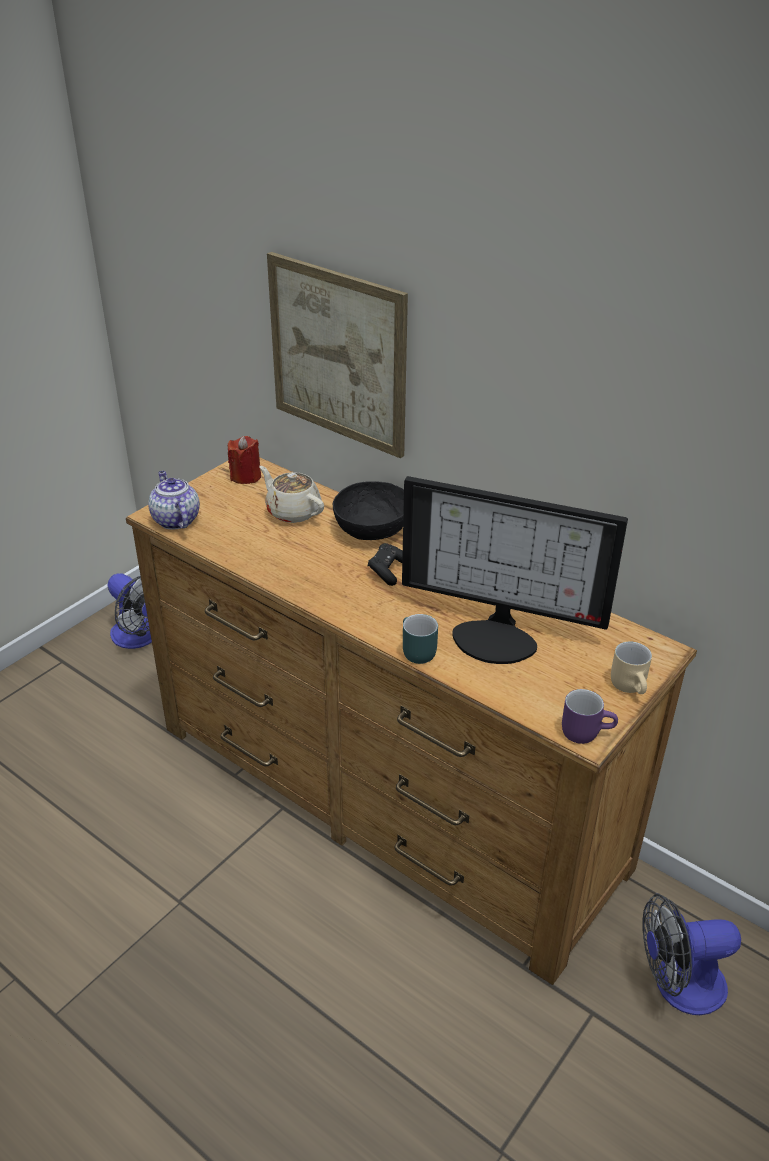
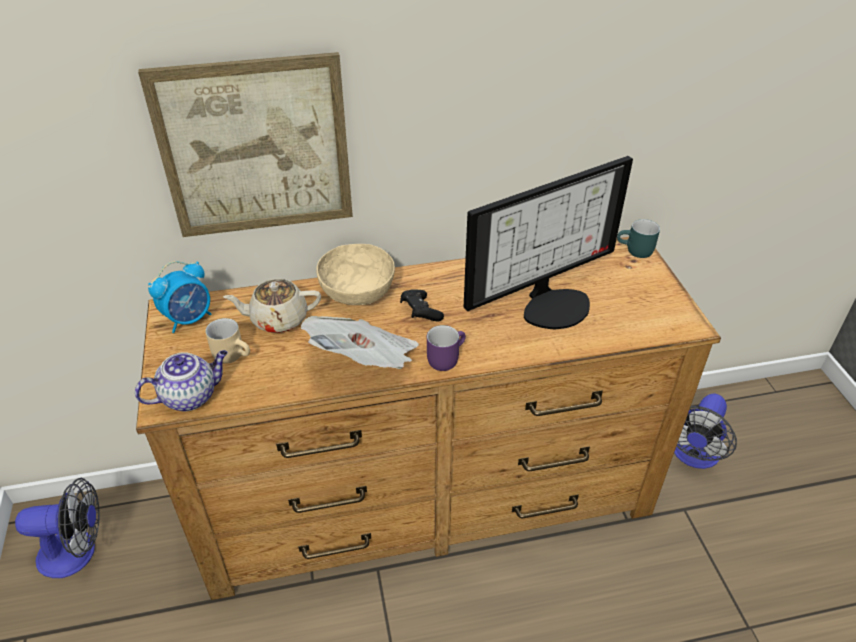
camera: 50 degrees left, 5 degrees up
teapot [148,471,200,530] -> teapot turned 135 degrees clockwise [135,350,228,411]
red candle [228,436,261,484] -> alarm clock [148,261,211,333]
black bowl [333,481,404,540] -> beige bowl [316,244,395,305]
turquoise mug [403,614,438,664] -> turquoise mug moved to [617,219,660,258]
purple mug [562,689,618,744] -> purple mug moved to [427,325,466,371]
beige mug [611,641,652,694] -> beige mug moved to [205,318,250,364]
none -> newspaper [301,316,419,369]

